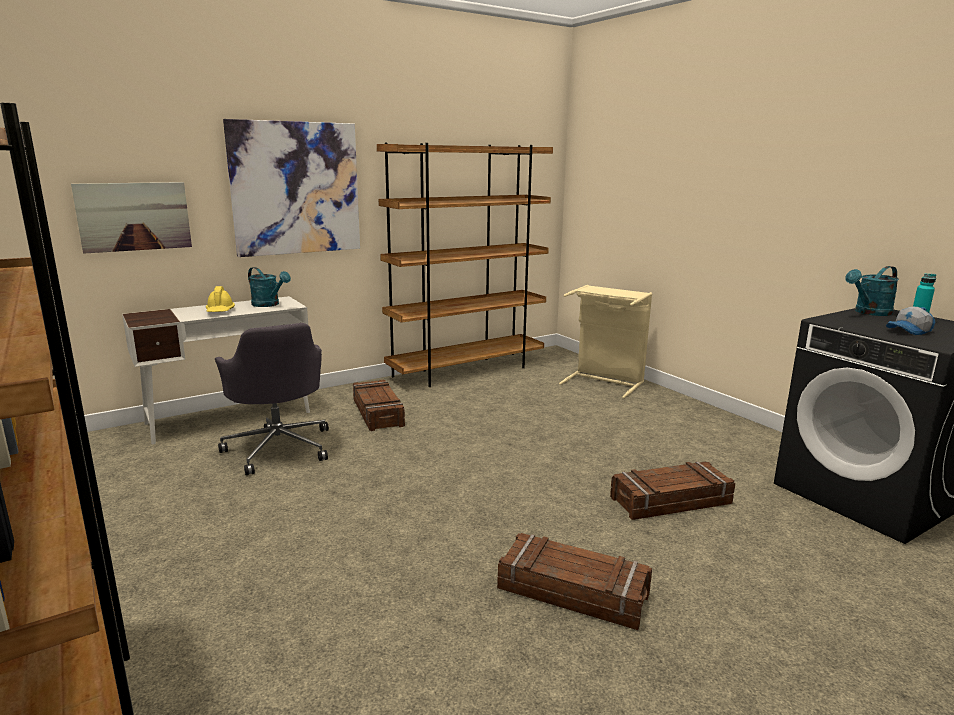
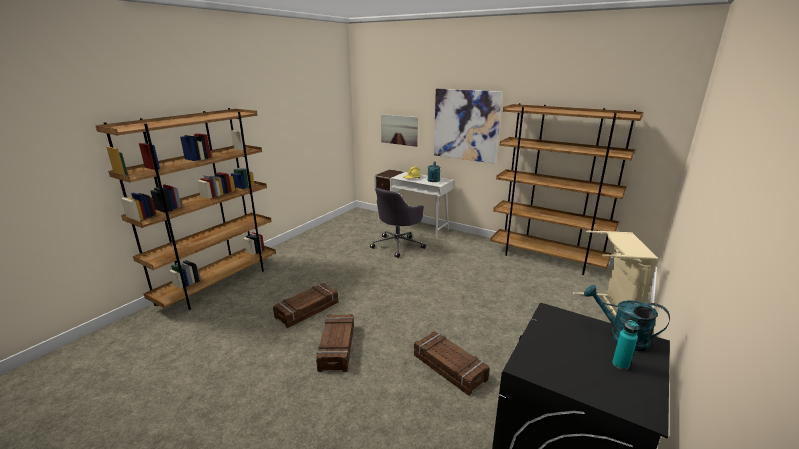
camera: 65 degrees right, 5 degrees up
crate [353,380,405,431] -> crate moved to [273,283,338,328]
cap [886,307,935,335] -> none

